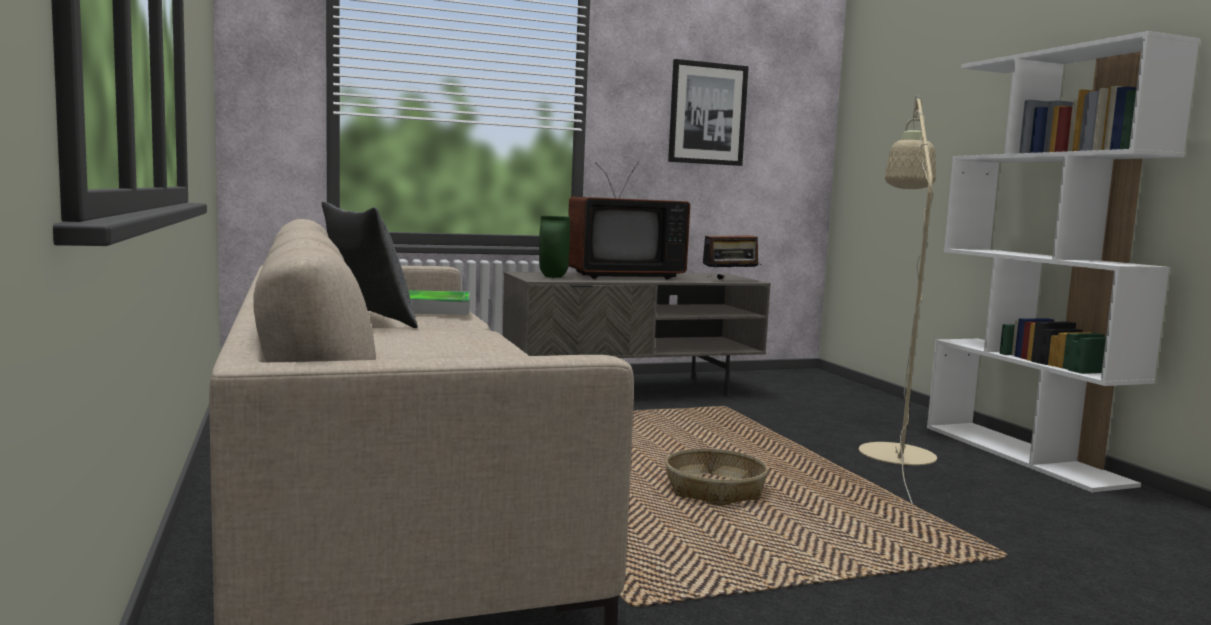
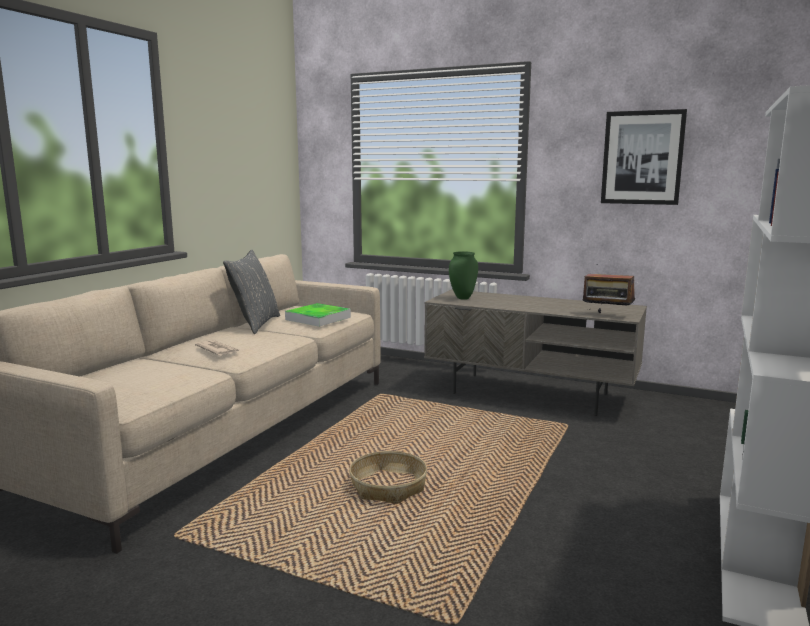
camera: 45 degrees right, 5 degrees up
television [568,161,690,279] -> none
beige floor lamp [859,95,937,504] -> none
none -> newspaper [195,340,240,355]

